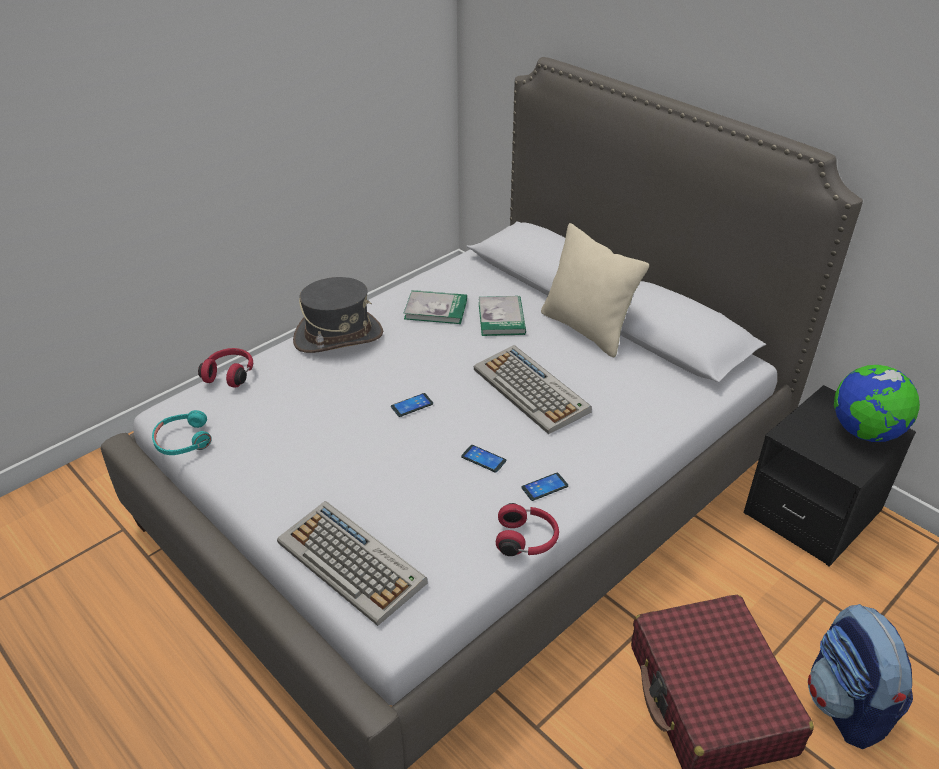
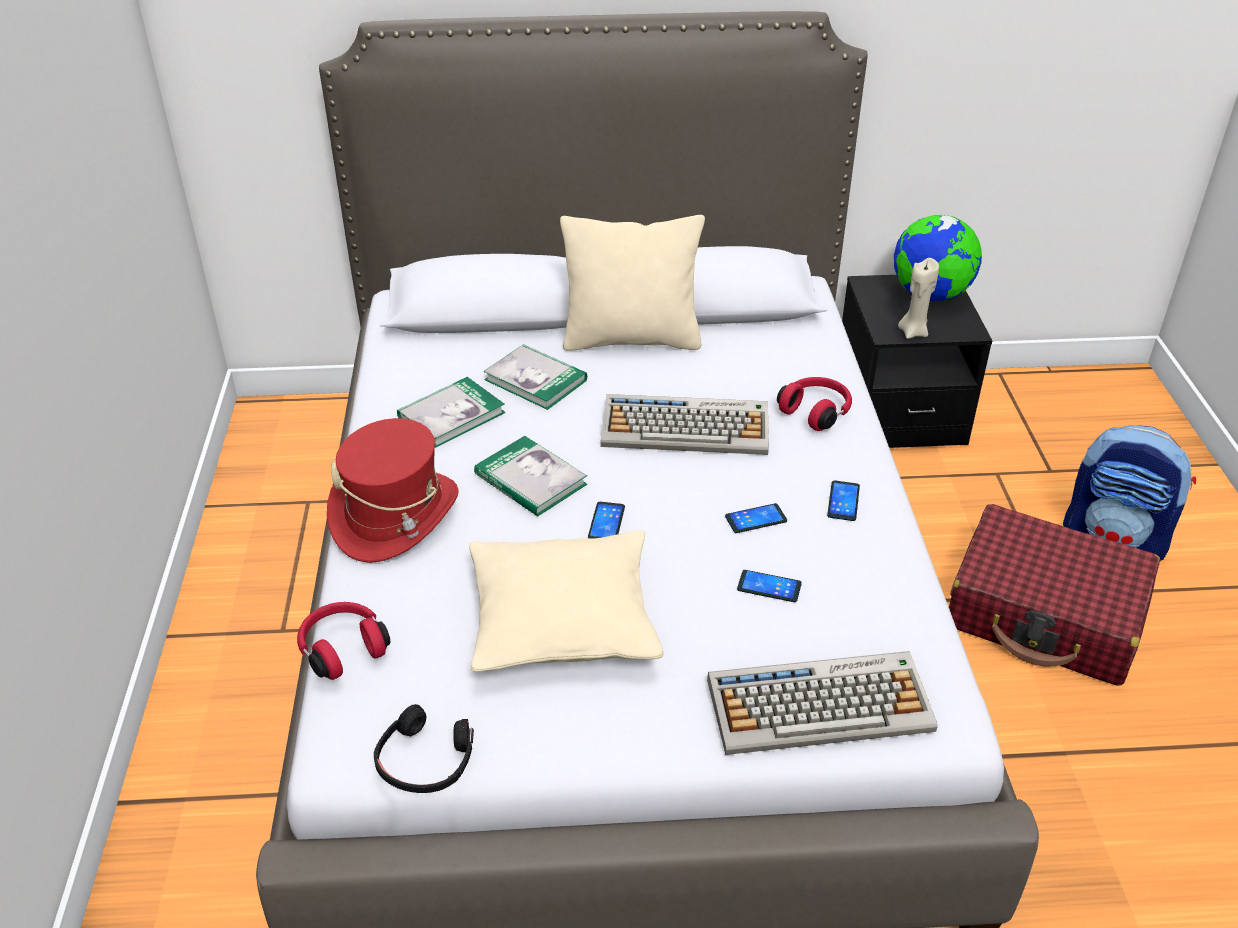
camera: 50 degrees left, 0 degrees up
turquoise headphones [152,410,212,455] -> black headphones [374,704,474,793]
grey hat [293,277,383,353] -> red hat [327,418,459,563]
red headphones [496,503,559,556] -> red headphones moved to [777,377,852,431]
none -> beige pillow [469,530,663,672]
none -> book [474,436,587,516]
none -> phone [737,570,802,602]
none -> beige candle [898,258,939,339]

